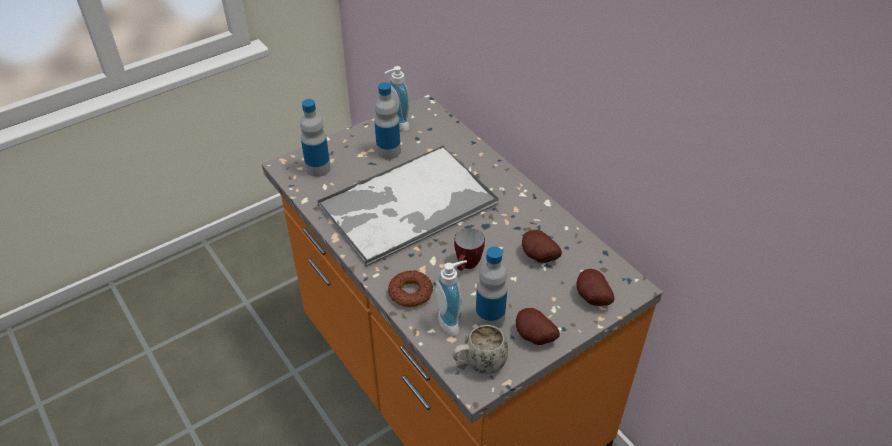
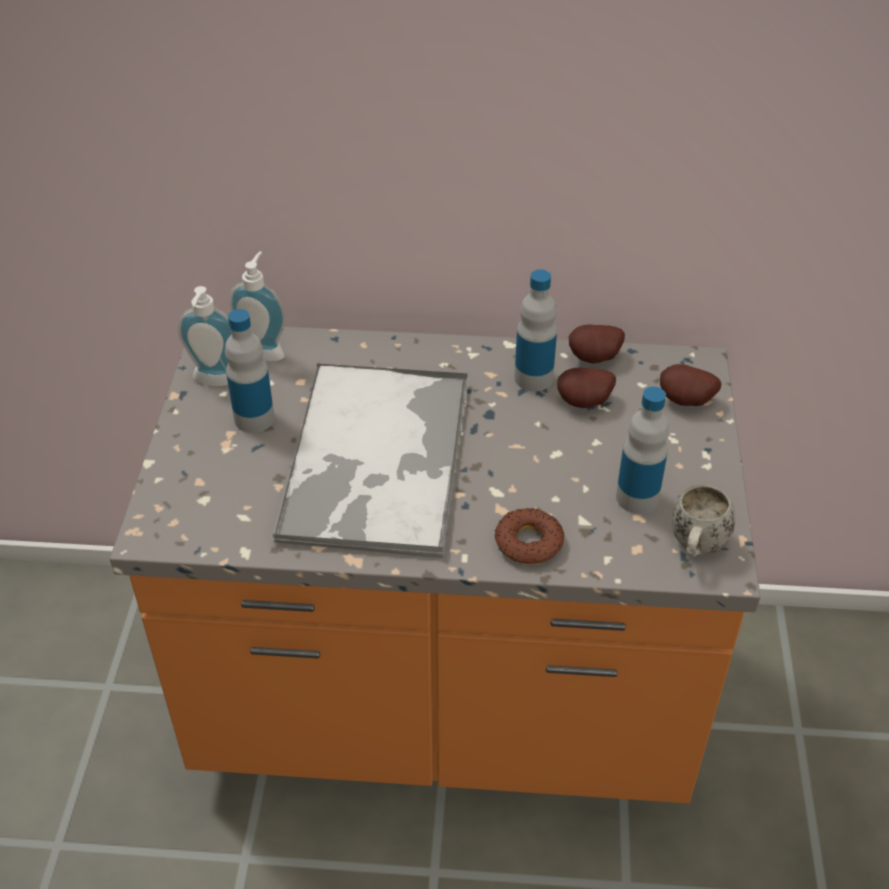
camera: 50 degrees left, 0 degrees up
bottle [300,99,331,177] -> bottle moved to [514,269,557,391]
soap dispenser [436,260,467,336] -> soap dispenser moved to [229,251,286,361]
mug [454,228,485,271] -> none
potato [516,308,560,345] -> potato moved to [569,324,625,363]

